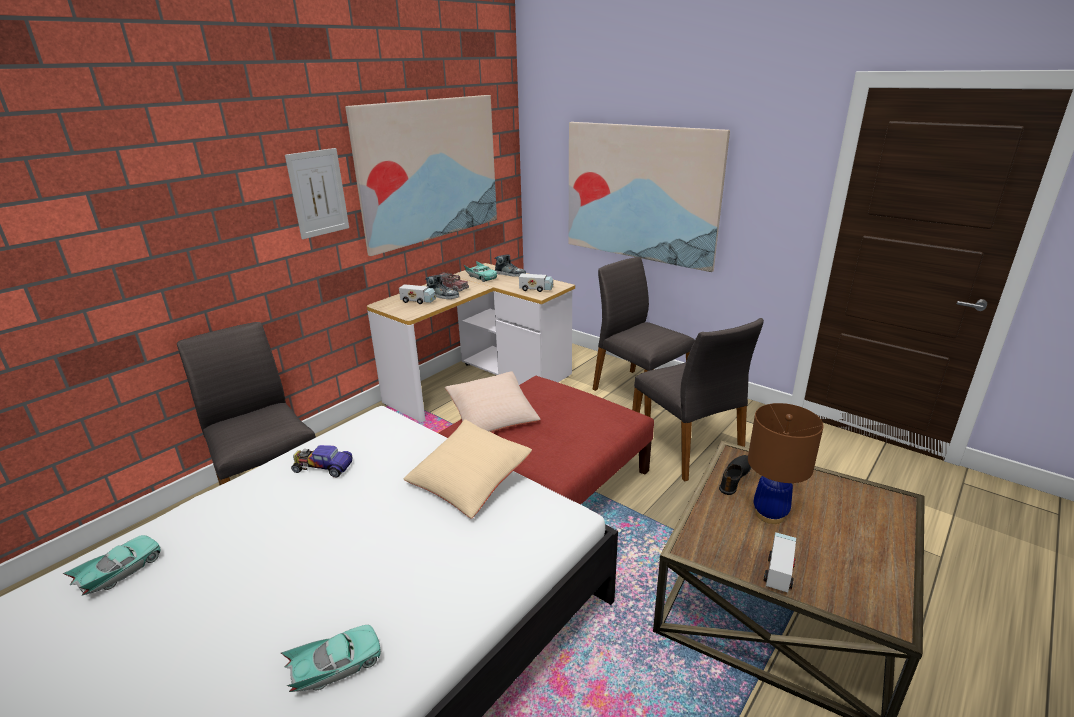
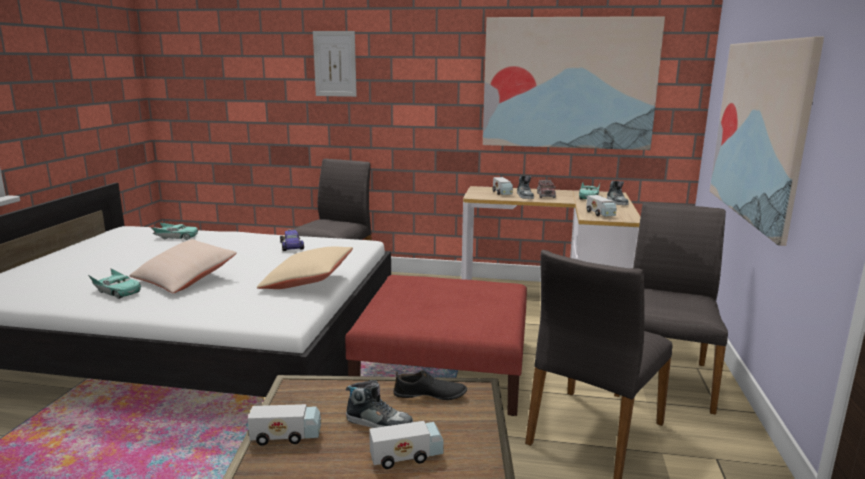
camera: 60 degrees right, 10 degrees down
picture [285,148,349,239] -> picture moved to [313,31,357,97]
beige pillow [445,371,541,432] -> beige pillow moved to [129,239,237,293]
brown table lamp [748,403,824,524] -> shoe [346,380,413,428]
none -> toy truck [369,421,444,469]

